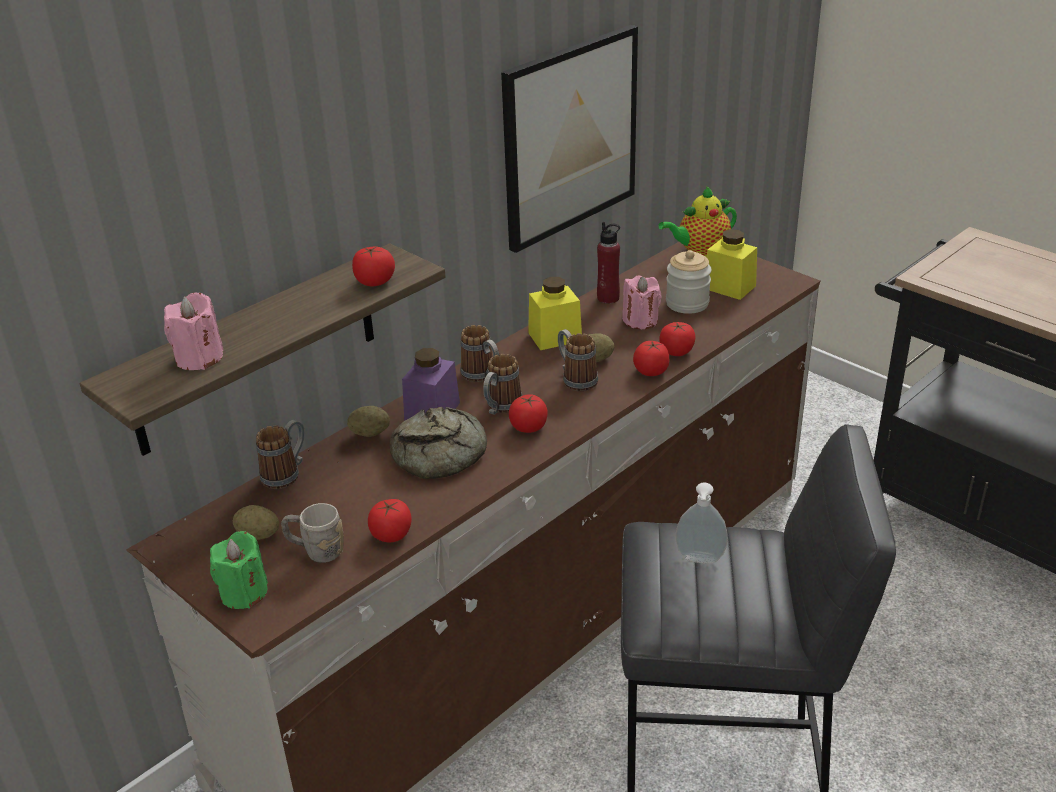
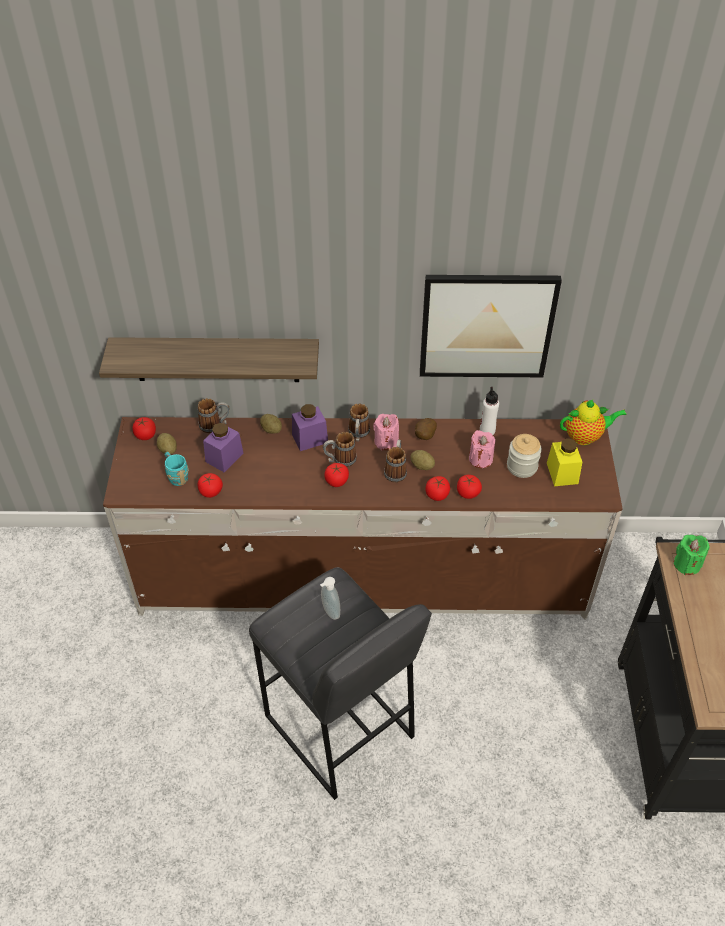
camera: 45 degrees right, 15 degrees up
pink candle [164,293,223,370] -> pink candle moved to [373,414,399,451]
green candle [210,531,268,609] -> green candle moved to [674,535,710,575]
grey mug [281,503,344,563] -> turquoise mug [165,452,189,486]
tomato [352,246,395,286] -> tomato moved to [132,417,156,440]
bread [389,407,487,479] -> none
yellow jar [528,277,582,350] -> potato [415,418,437,440]
red bottle [597,222,620,304] -> white bottle [480,387,499,435]
teapot [658,186,737,257] -> teapot turned 150 degrees clockwise [560,400,627,445]
none -> purple jar [203,423,244,472]

